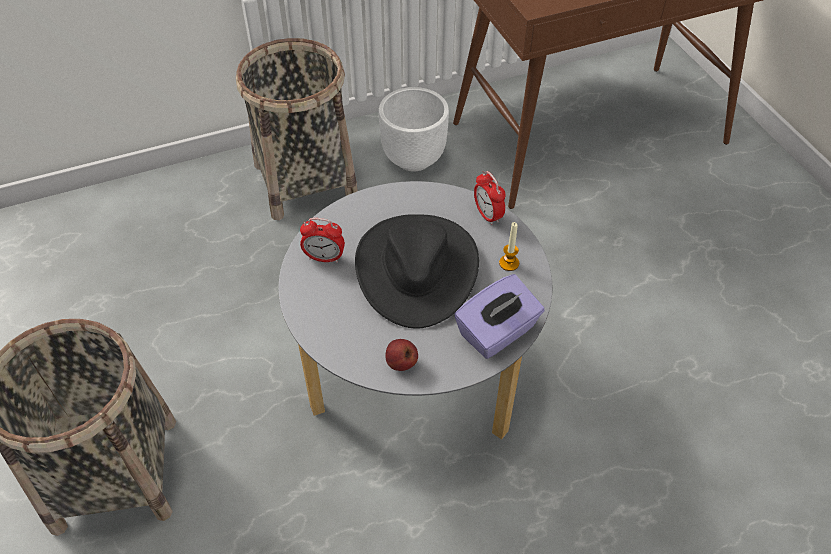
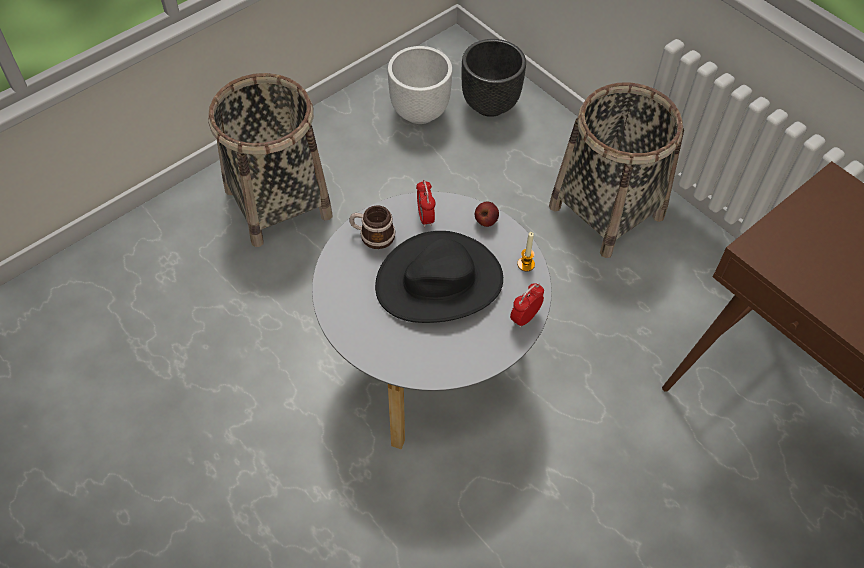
camera: 70 degrees right, 5 degrees up
white planter [378,87,449,172] -> white planter moved to [388,46,453,124]
apple [385,339,418,371] -> apple moved to [475,202,499,227]
purple tissue box [454,274,545,359] -> none
candle [499,222,519,271] -> candle moved to [517,232,535,272]
none -> mug [350,205,396,249]
none -> black planter [461,39,526,117]

